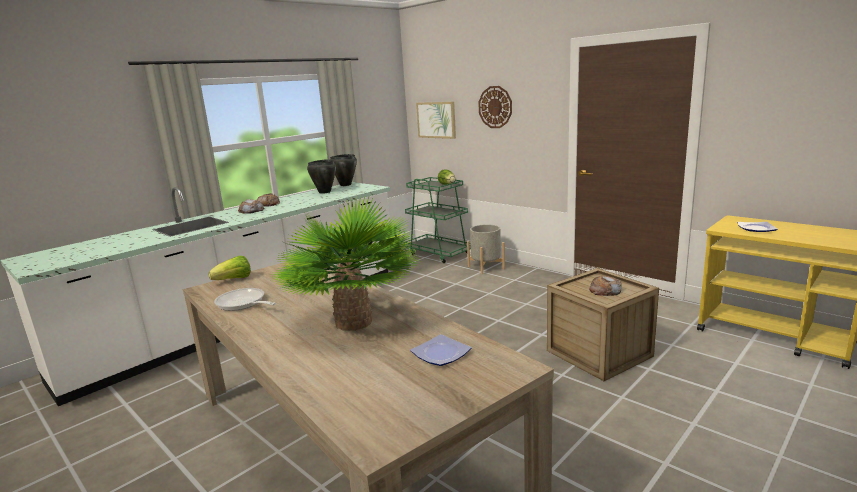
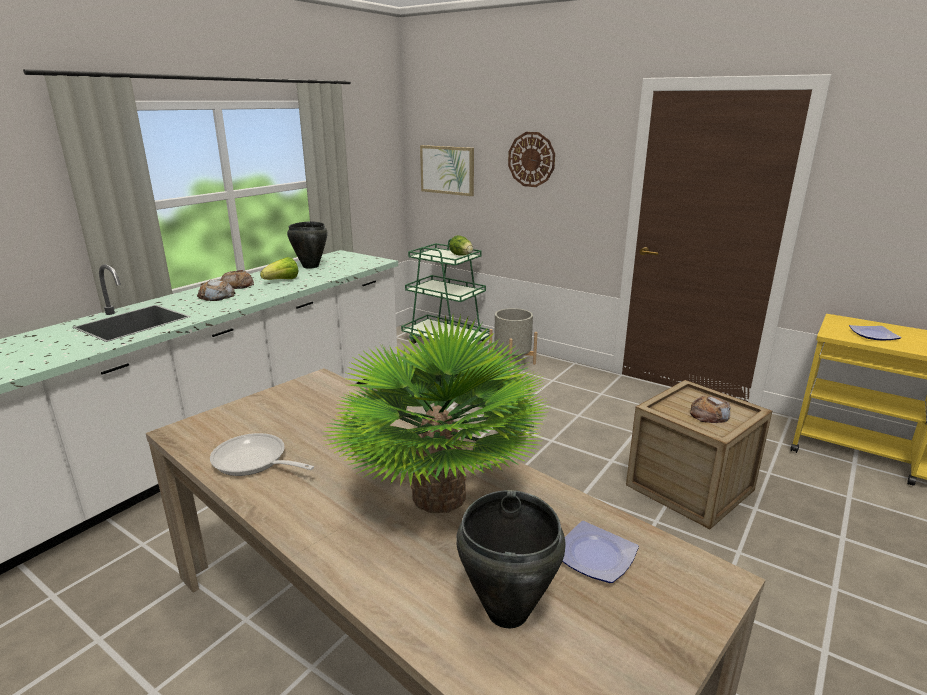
camera: 10 degrees left, 5 degrees up
lettuce [209,256,251,280] -> lettuce moved to [260,257,298,280]
black cooking pot [330,154,357,186] -> black cooking pot moved to [456,490,566,628]

